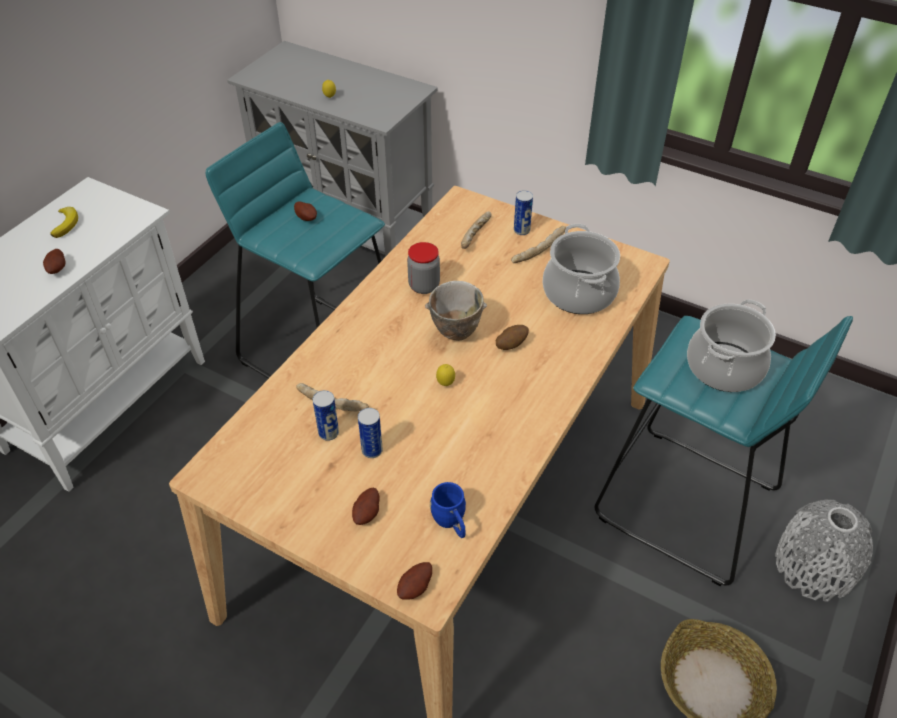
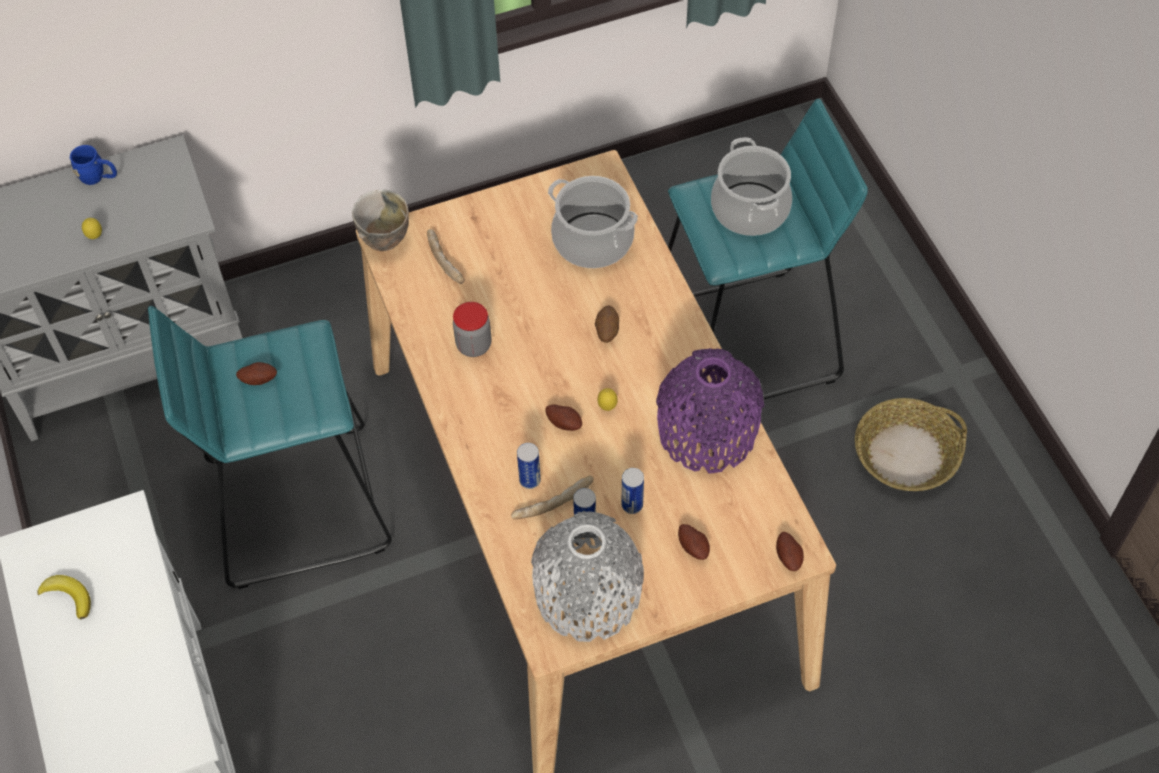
camera: 50 degrees left, 10 degrees up
potato [43,249,65,274] -> potato moved to [545,404,582,431]
bowl [425,281,487,341] -> bowl moved to [352,189,409,251]
blue mug [430,482,466,538] -> blue mug moved to [70,145,117,185]
bread [511,226,566,263] -> none
can [514,190,533,235] -> can moved to [517,443,541,489]
grey vase [775,499,873,602] -> grey vase moved to [531,512,644,642]
none -> purple vase [656,348,764,474]

